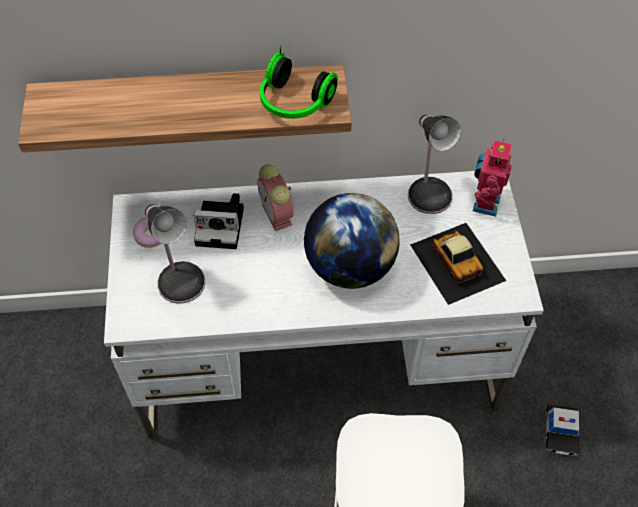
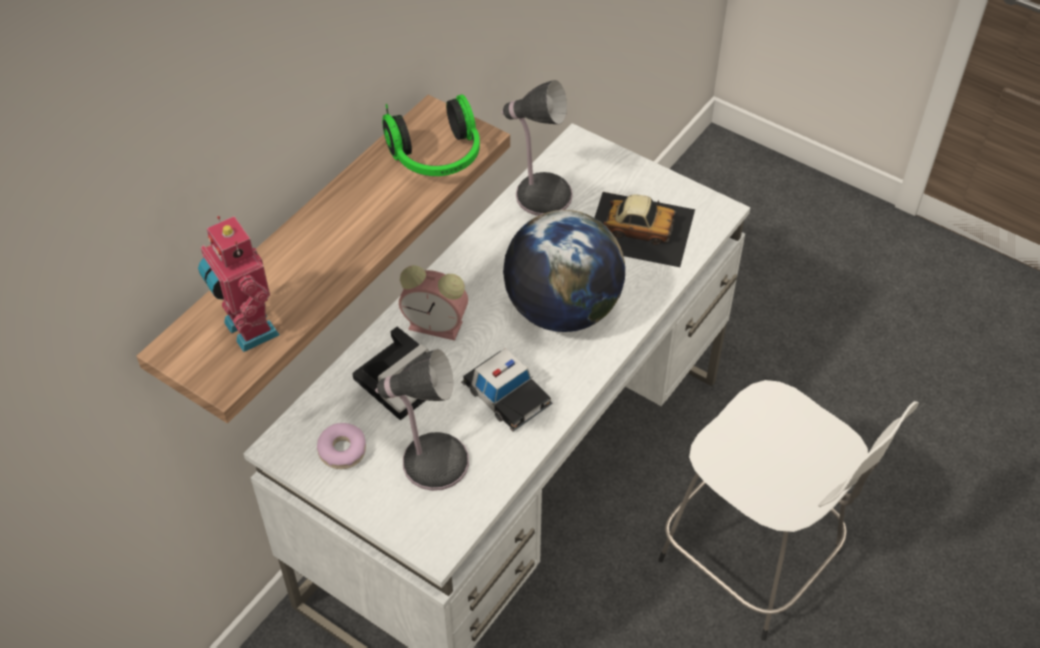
camera: 50 degrees left, 5 degrees down
toy robot [473,139,512,217] -> toy robot moved to [198,216,280,352]
toy car [544,405,579,457] -> toy car moved to [461,348,552,431]

